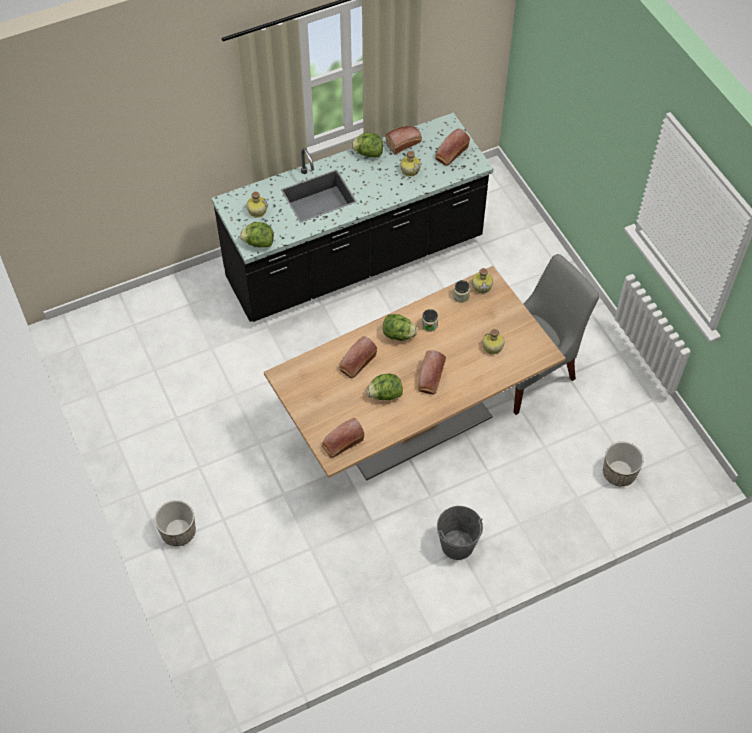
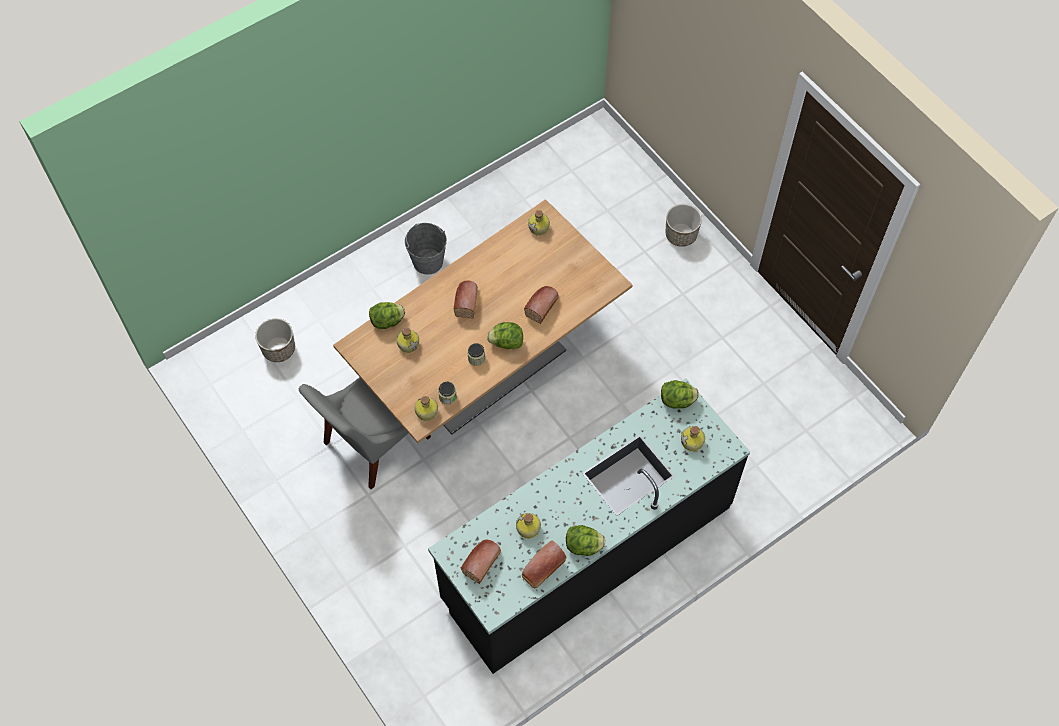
camera: 170 degrees right, 5 degrees up
bread [322,418,364,458] -> bottle [528,210,550,236]
lettuce [367,374,403,400] -> lettuce moved to [369,302,405,329]

